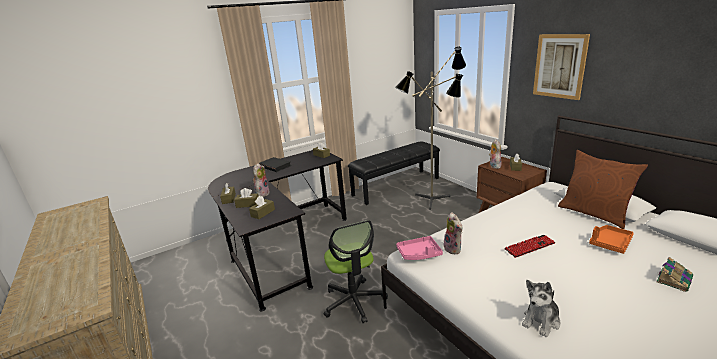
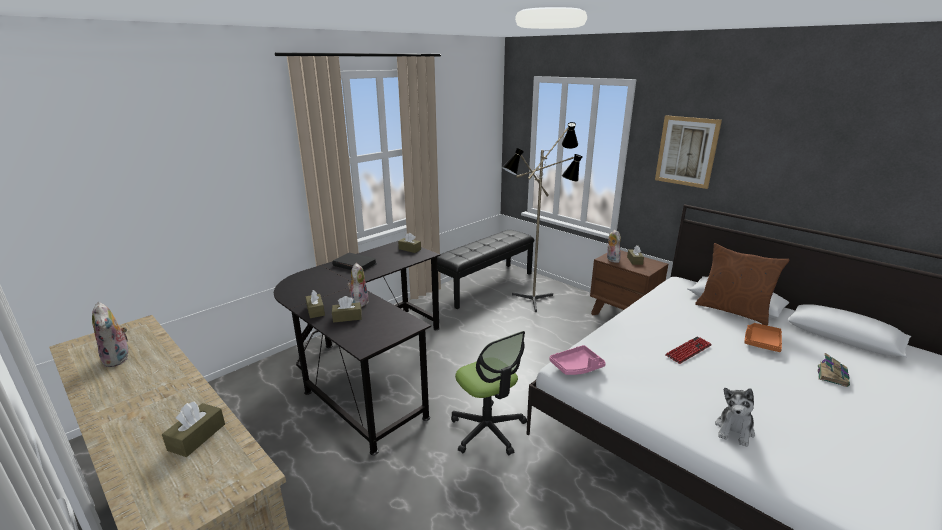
camera: 15 degrees left, 0 degrees up
brown tissue box [249,196,275,219] -> brown tissue box moved to [162,402,225,457]
plush toy [444,212,463,254] -> plush toy moved to [92,302,128,367]

